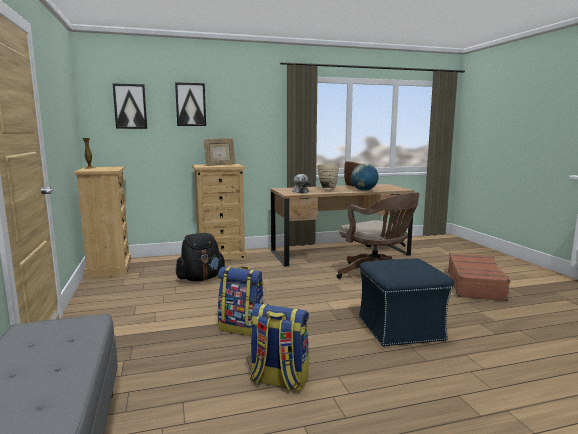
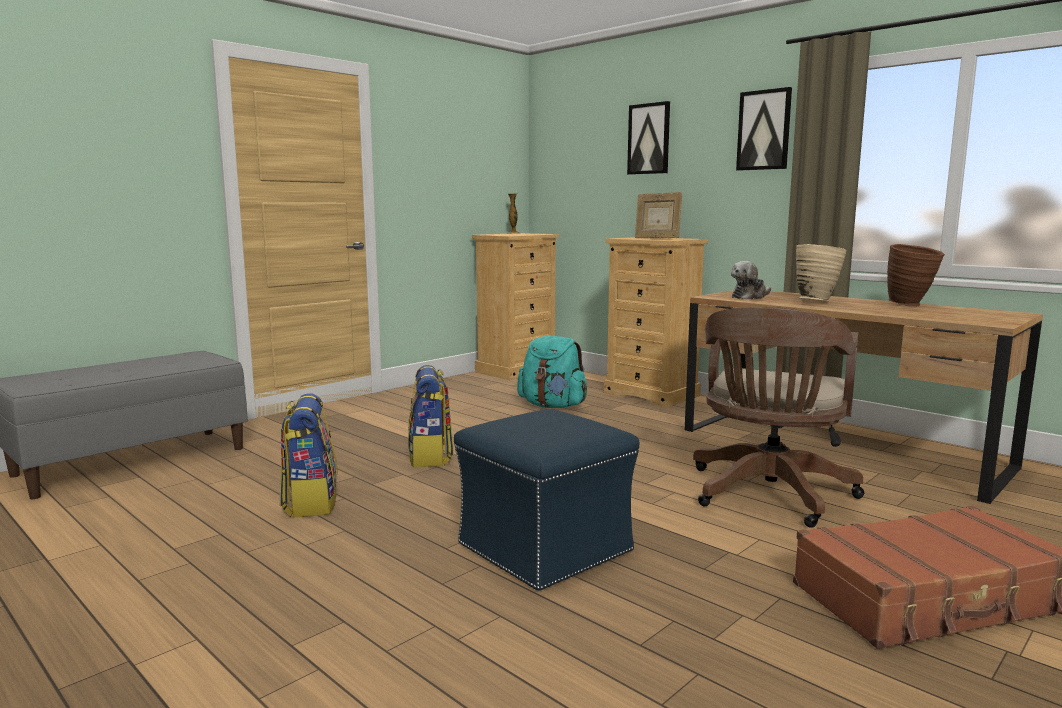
camera: 60 degrees right, 0 degrees up
picture [113,83,147,129] -> picture moved to [736,87,792,171]
black backpack [176,233,225,281] -> turquoise backpack [517,336,587,408]
globe [351,163,379,191] -> none

